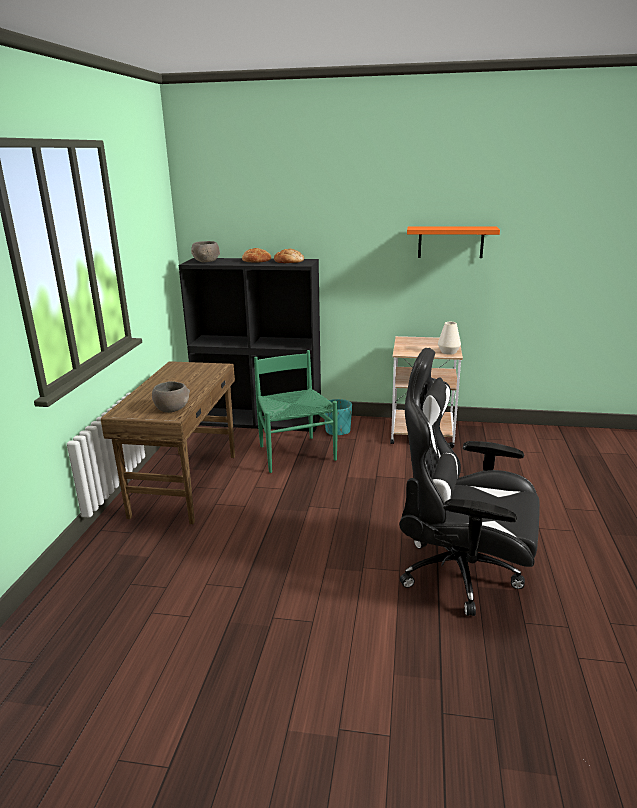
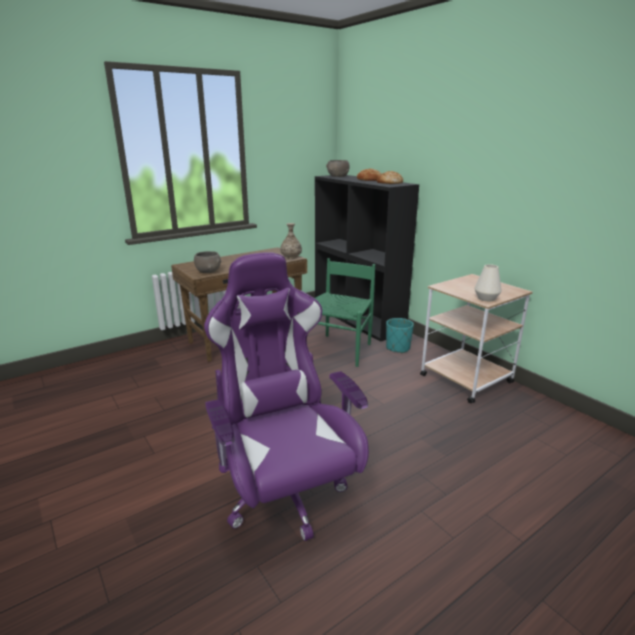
camera: 45 degrees right, 0 degrees up
black office chair [399,348,540,616] -> purple office chair [204,252,369,541]
orange shelf [407,226,500,258] -> none
none -> vase [280,223,302,259]

